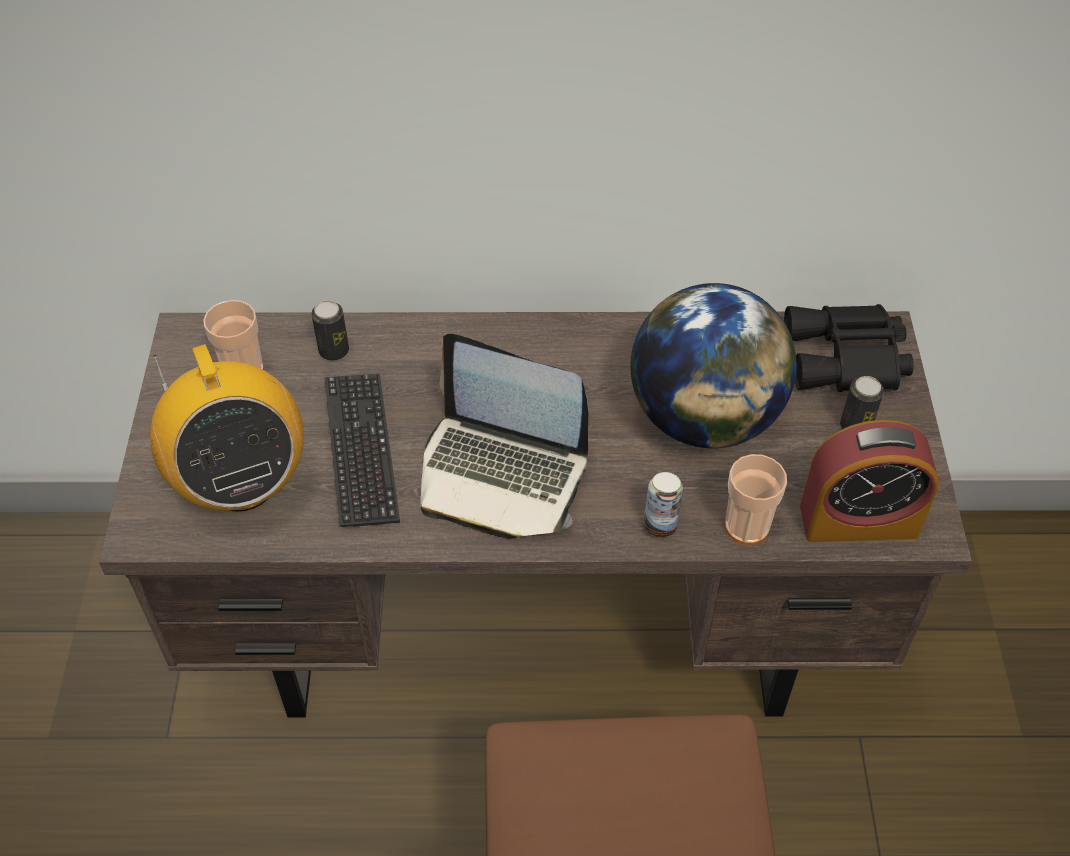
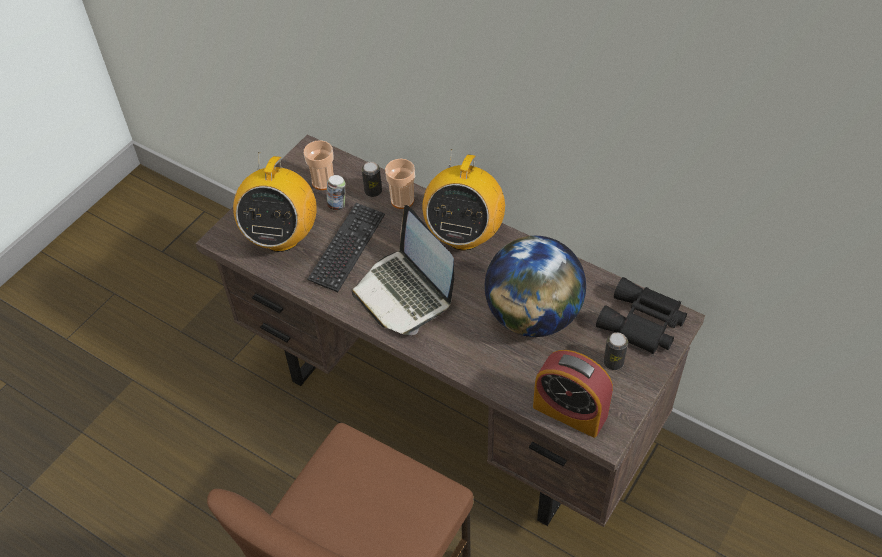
camera: 35 degrees right, 0 degrees up
can [643,472,683,537] -> can moved to [327,175,345,210]
cup [725,454,787,545] -> cup moved to [385,159,415,209]
none -> radio [422,149,505,250]

